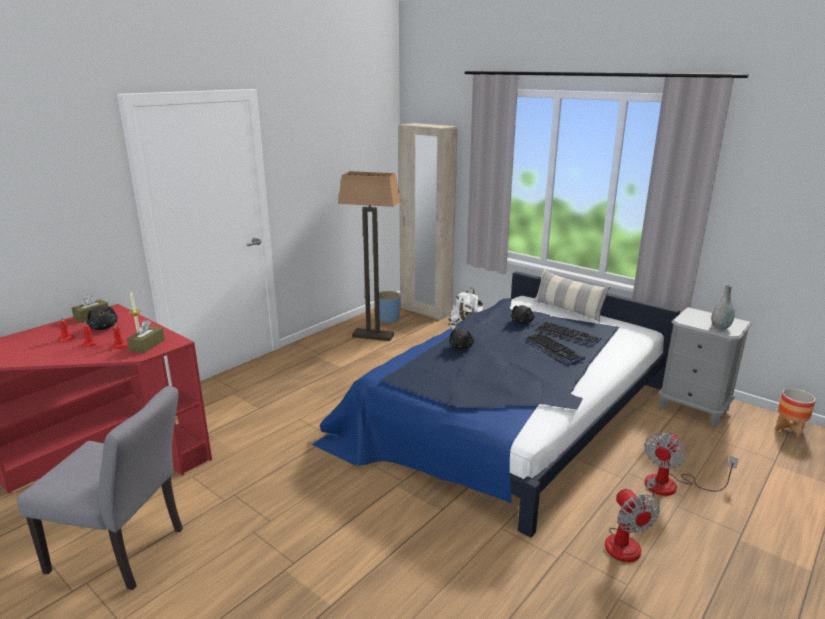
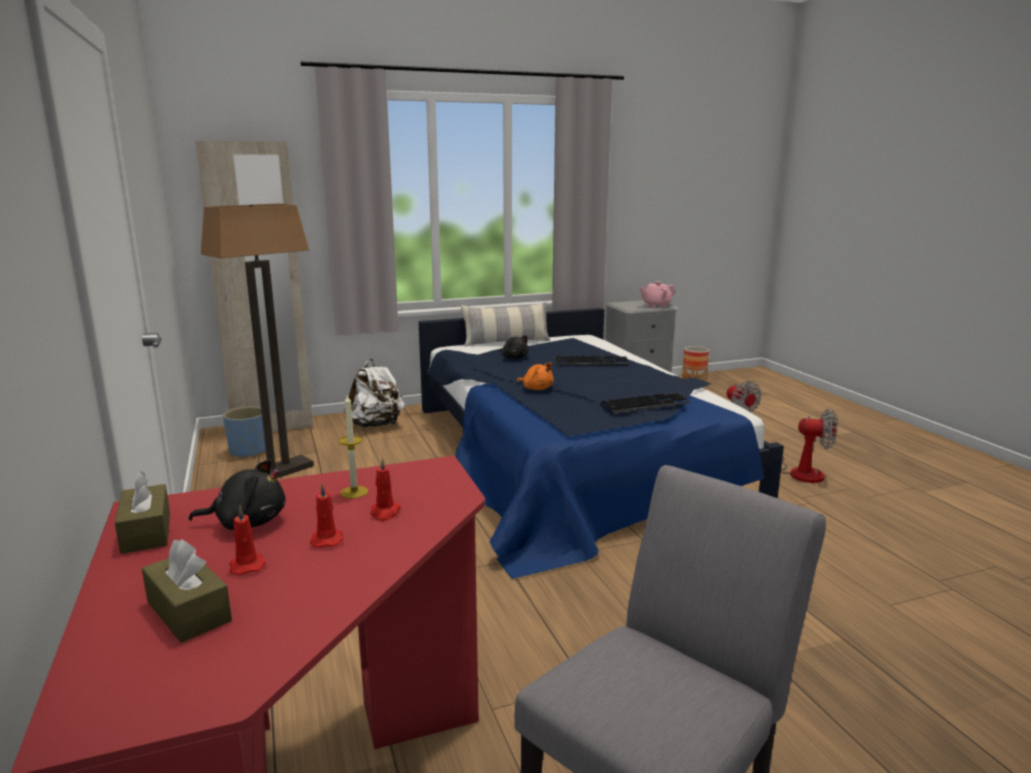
camera: 60 degrees left, 5 degrees down
brown tissue box [127,320,165,354] -> brown tissue box moved to [142,539,232,643]
black plush toy [449,329,474,349] -> orange plush toy [516,362,554,390]
keyboard [536,322,601,346] -> keyboard moved to [600,393,691,414]
grey vase [711,284,735,329] -> pink teapot [640,281,675,308]

